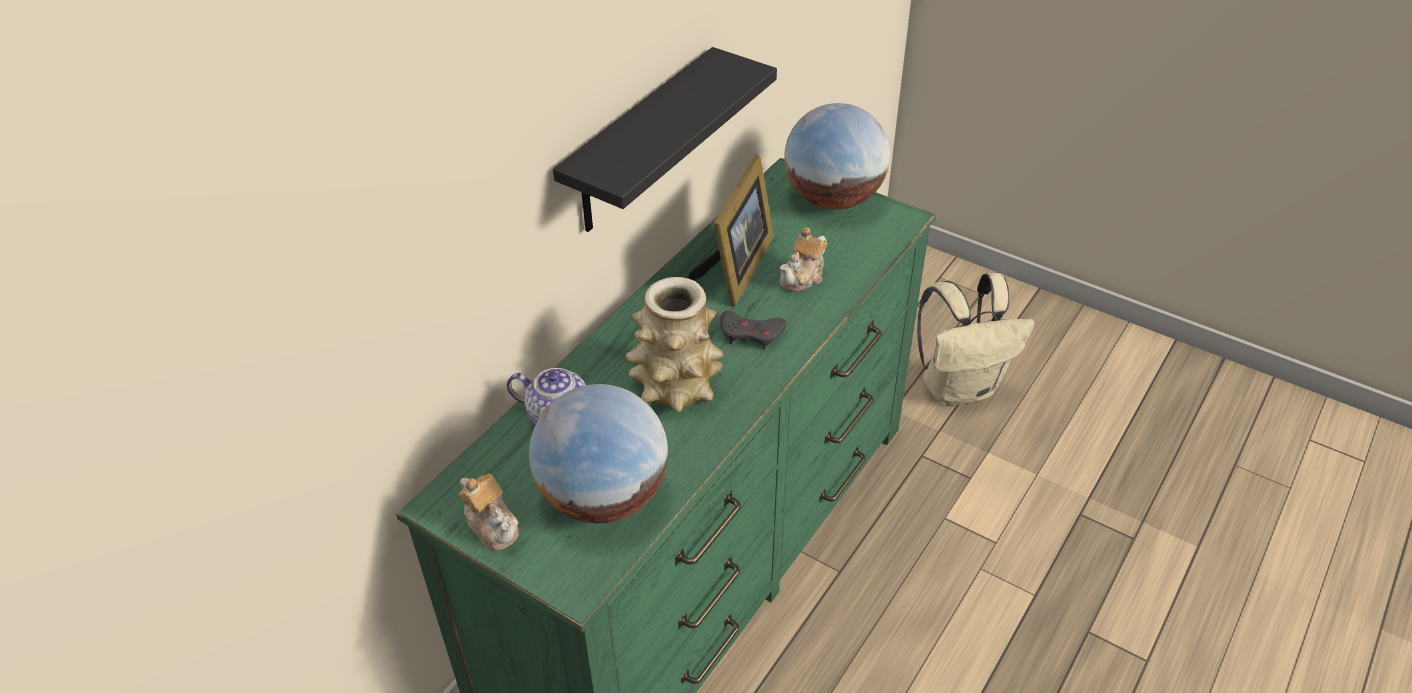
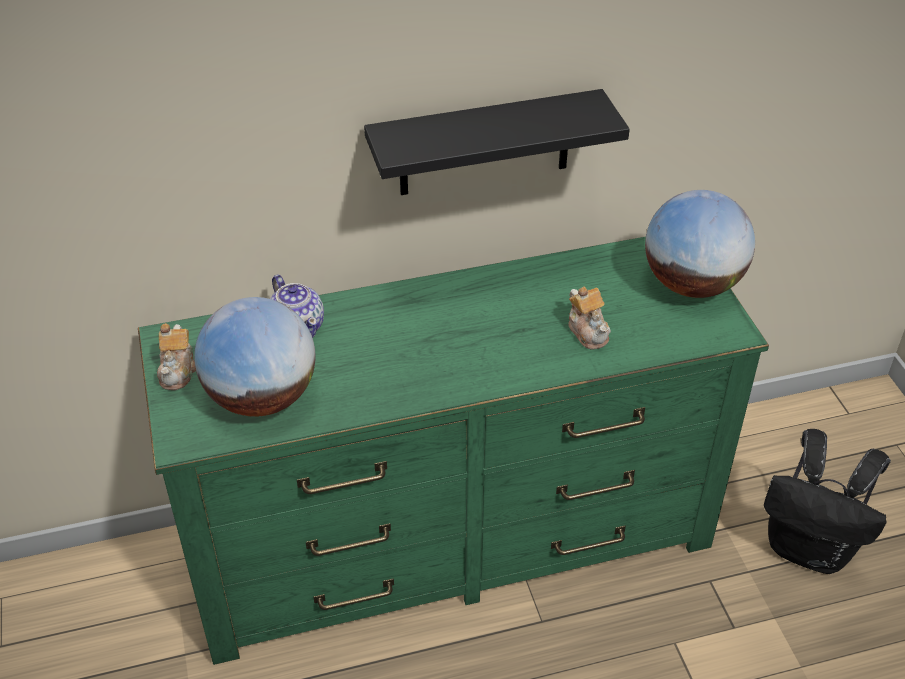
camera: 40 degrees right, 0 degrees up
vase [625,277,724,412] -> none
picture frame [688,155,774,307] -> none
grey game controller [720,311,786,349] -> none
teapot [779,227,827,292] -> teapot turned 105 degrees counterclockwise [568,286,611,350]
beige backpack [917,273,1035,406] -> black backpack [764,429,891,574]

